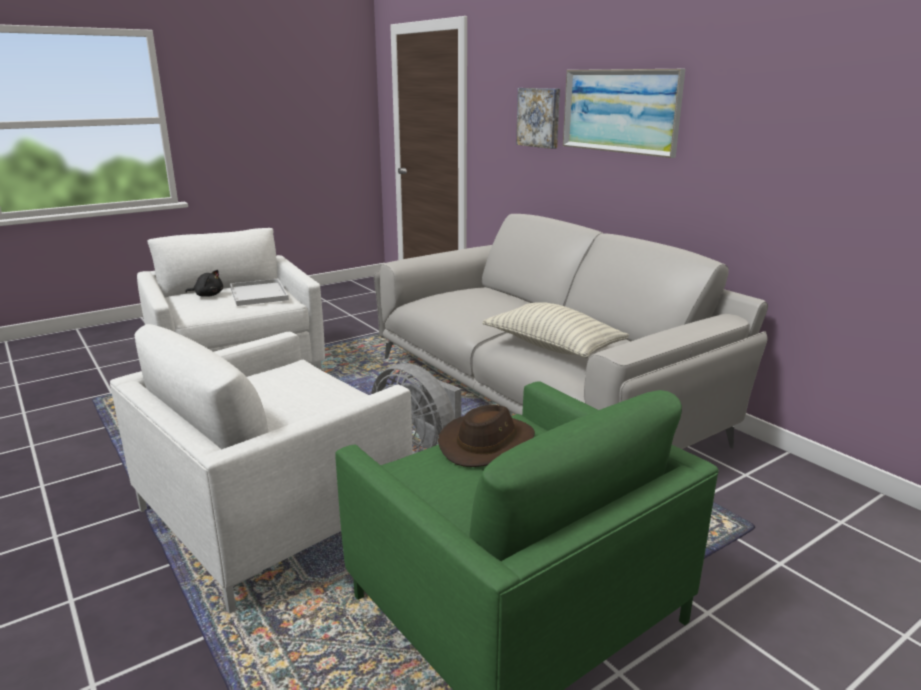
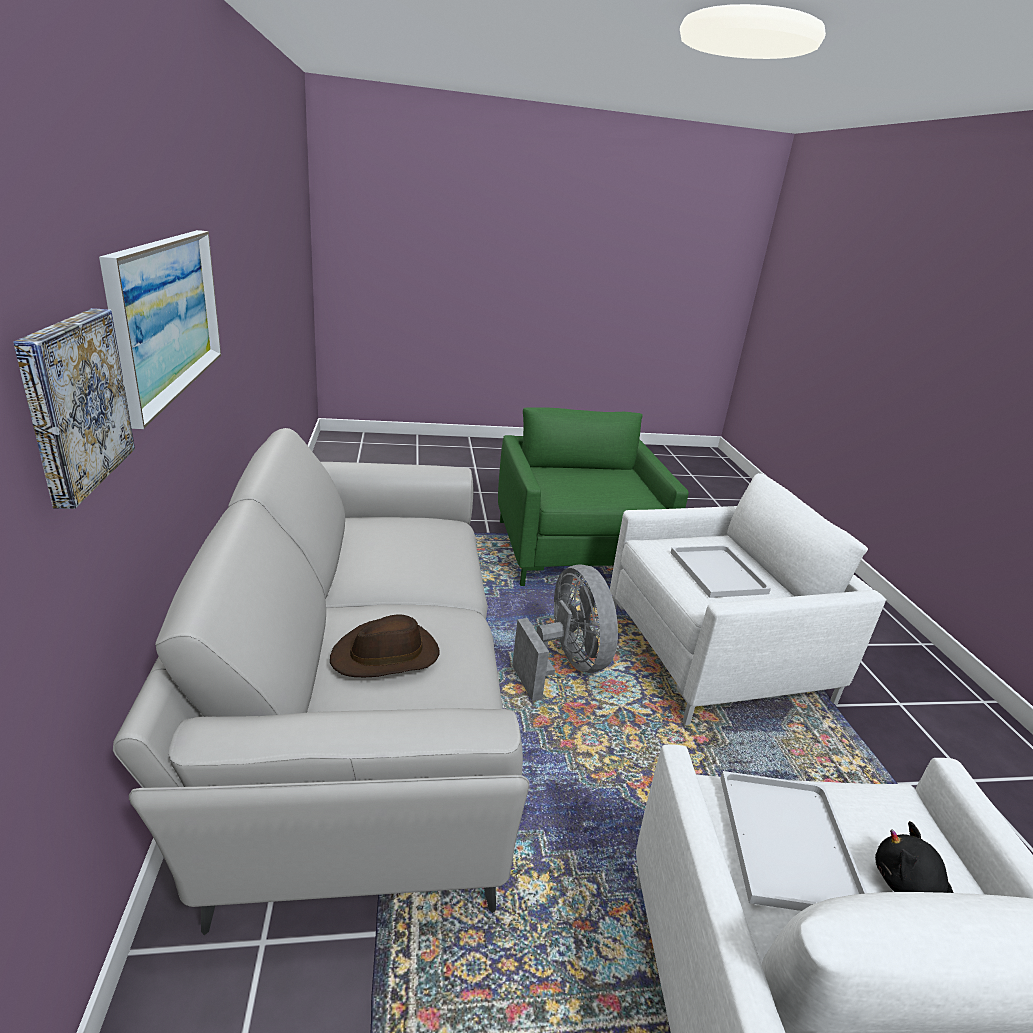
camera: 155 degrees left, 5 degrees up
brown hat [438,405,535,467] -> brown hat moved to [330,614,439,677]
pillow [483,302,629,358] -> none
none -> white tray [671,545,771,598]

